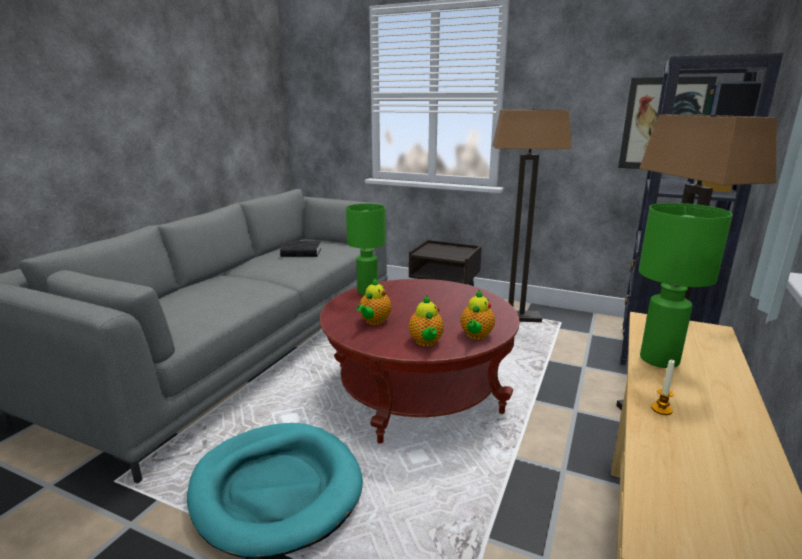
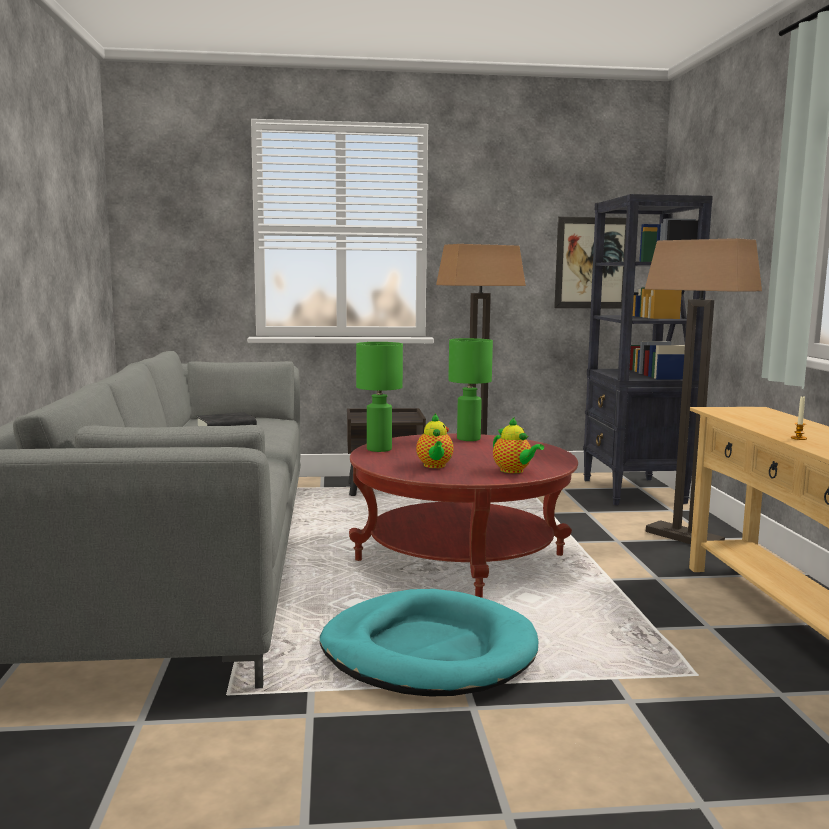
camera: 30 degrees left, 10 degrees down
teapot [461,290,495,340] -> none
green table lamp [639,203,733,368] -> green table lamp moved to [448,338,493,441]

